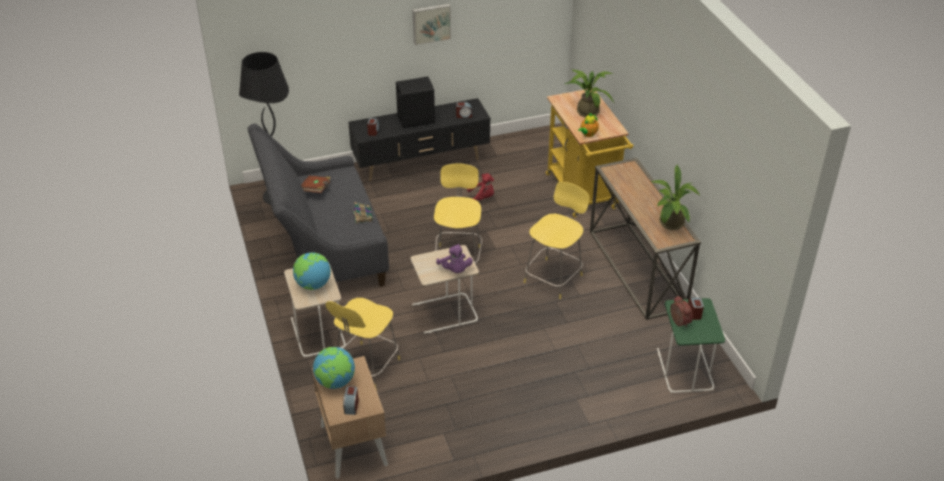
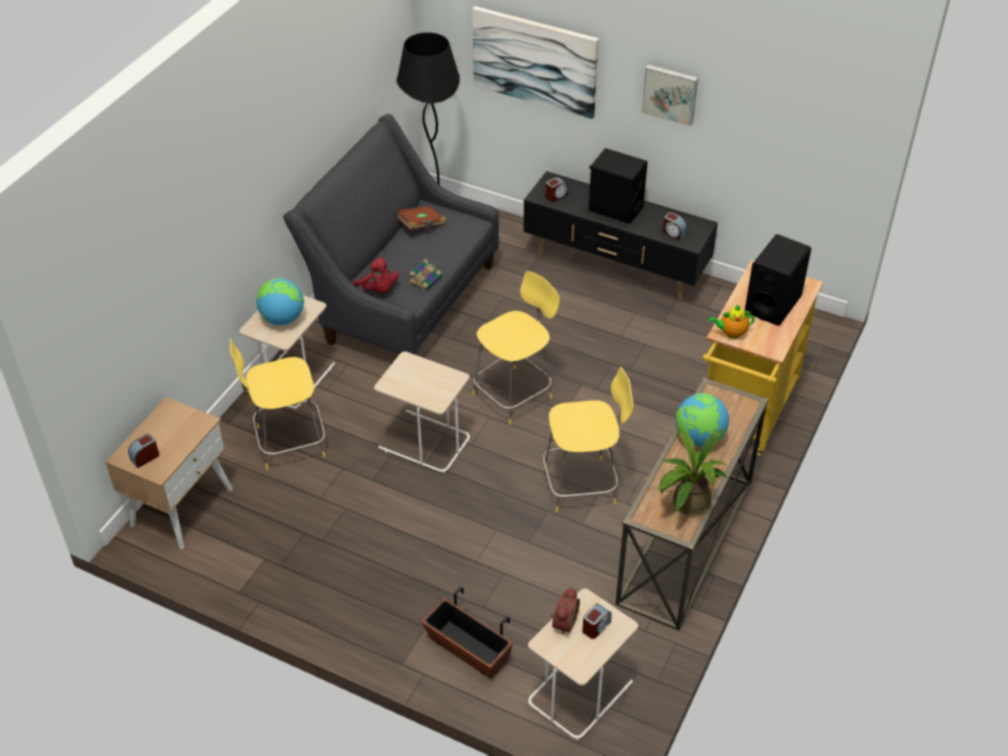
camera: 45 degrees right, 5 degrees up
globe [313,347,355,389] -> globe moved to [676,393,729,446]
purple plush toy [436,244,473,273] -> none
red plush toy [467,173,494,201] -> red plush toy moved to [353,257,399,293]
potted plant [565,69,614,117] -> black speaker [745,234,811,326]
green side table [657,298,725,393] -> beige side table [528,588,638,740]
none -> planter [422,587,513,679]
none -> picture [472,6,599,119]

